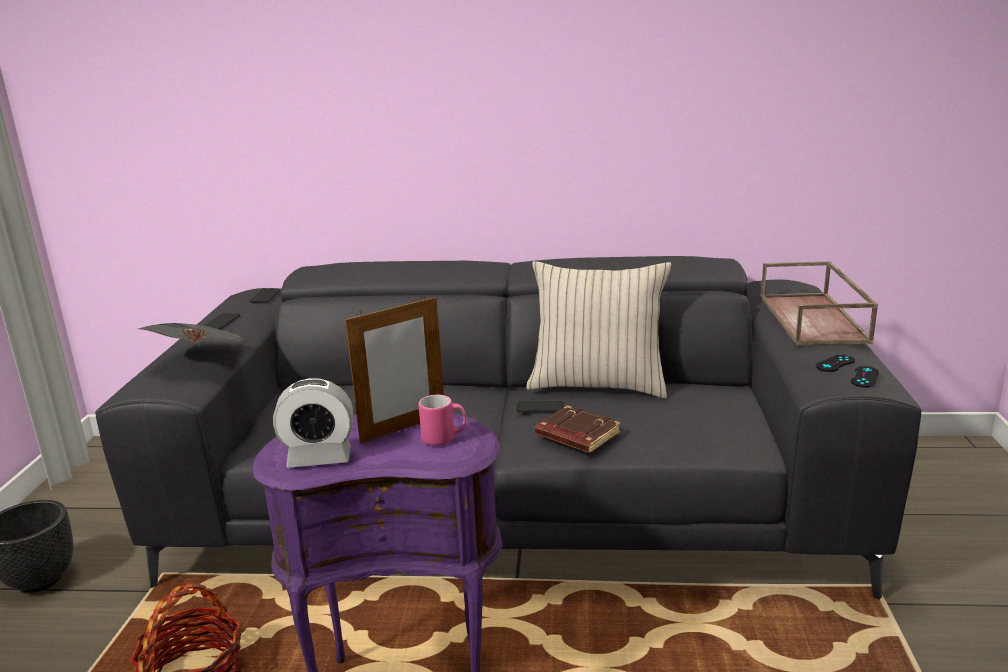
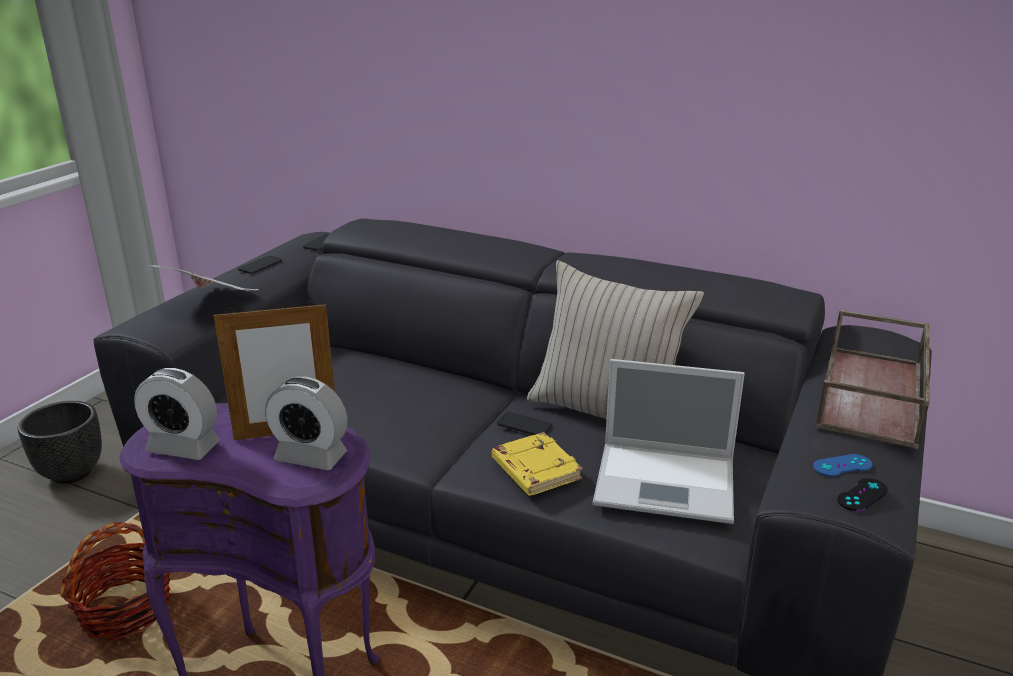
camera: 20 degrees right, 5 degrees up
pink mug [419,395,467,446] -> alarm clock [265,376,347,470]
brown book [535,405,621,453] -> yellow book [492,432,583,496]
black game controller [816,355,855,372] -> blue game controller [813,454,872,477]
none -> laptop [593,359,745,524]

